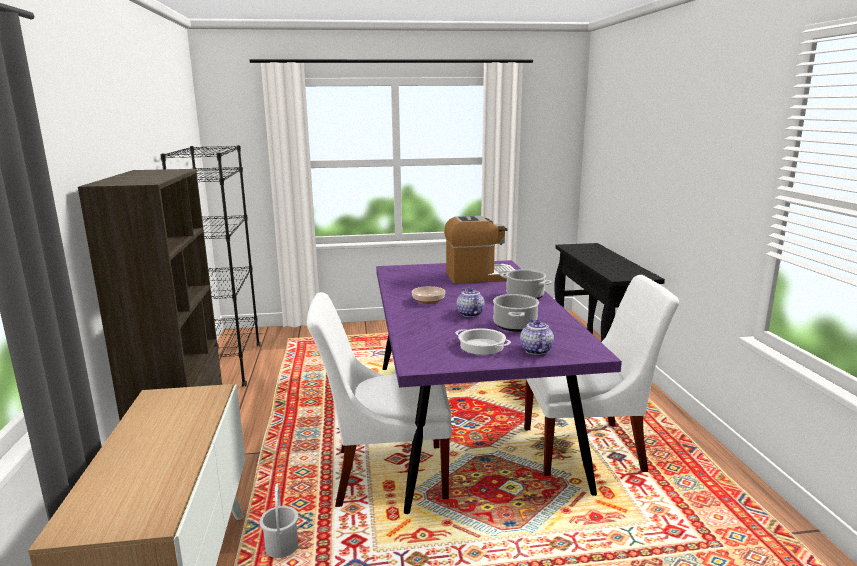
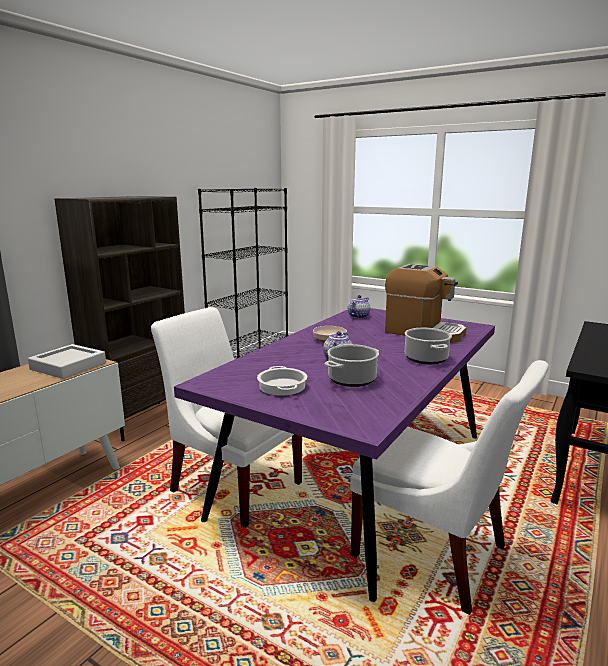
camera: 40 degrees right, 0 degrees up
white bucket [260,483,299,558] -> none
teapot [520,319,554,355] -> teapot moved to [348,295,370,319]
none -> grey tray [28,344,106,379]

